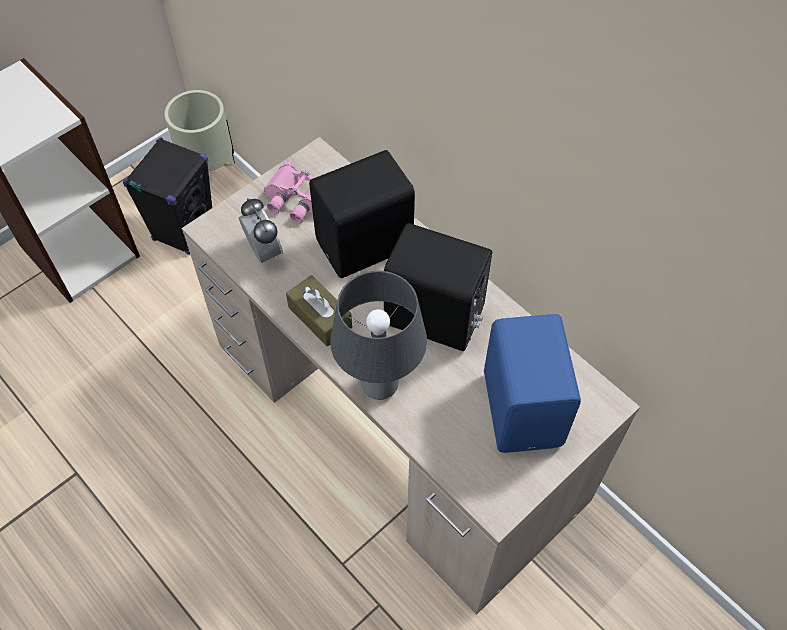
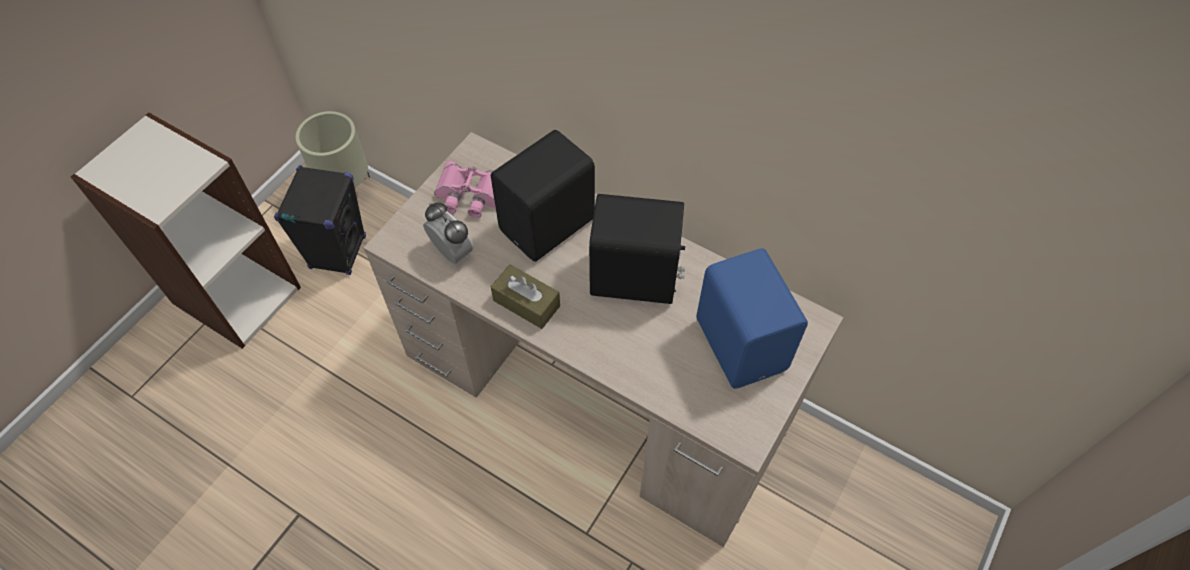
camera: 15 degrees left, 0 degrees up
grey table lamp [330,271,427,400] -> none

